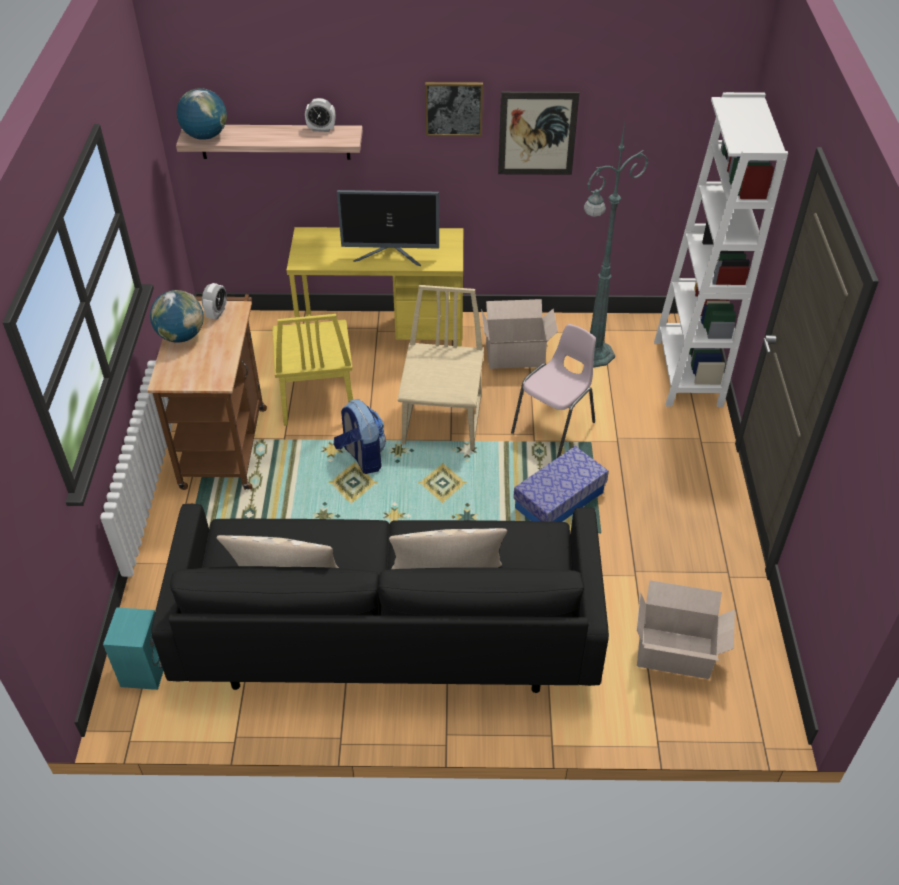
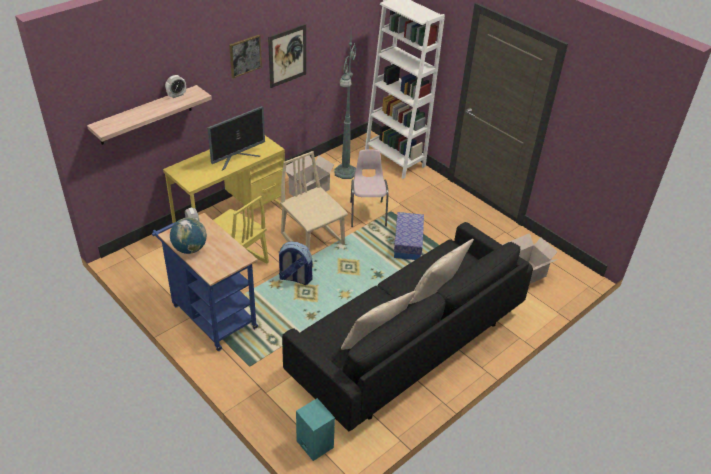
camera: 45 degrees left, 5 degrees down
brown cart [147,294,267,490] -> blue cart [152,213,258,351]
globe [176,88,227,140] -> none

